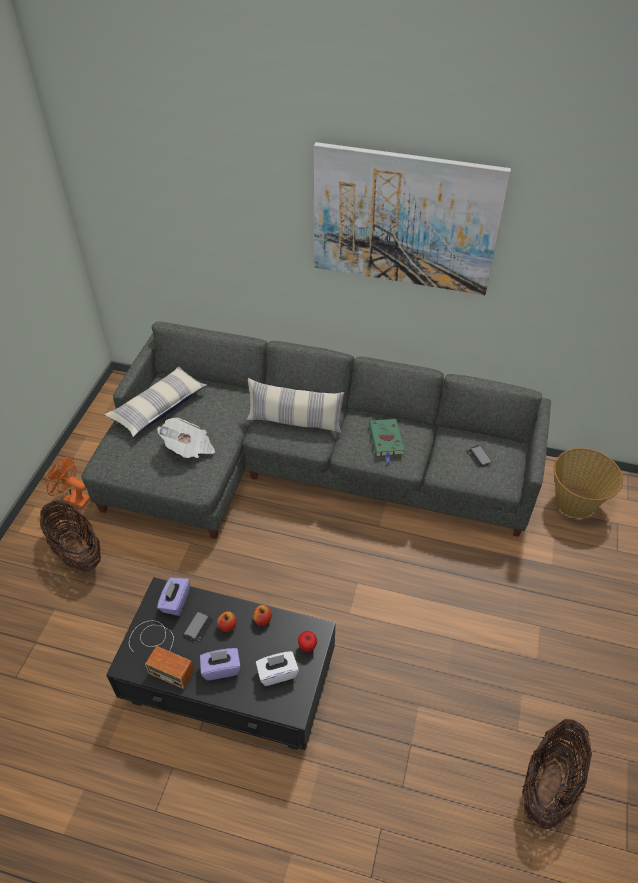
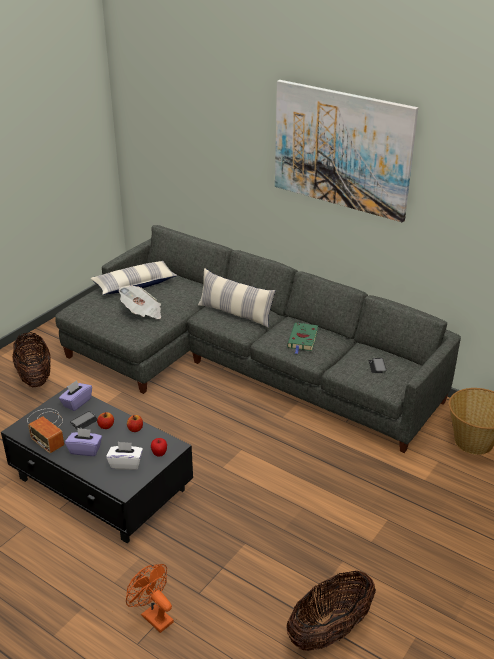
camera: 20 degrees right, 15 degrees down
orange fan [45,457,90,509] -> orange fan moved to [126,564,174,633]

